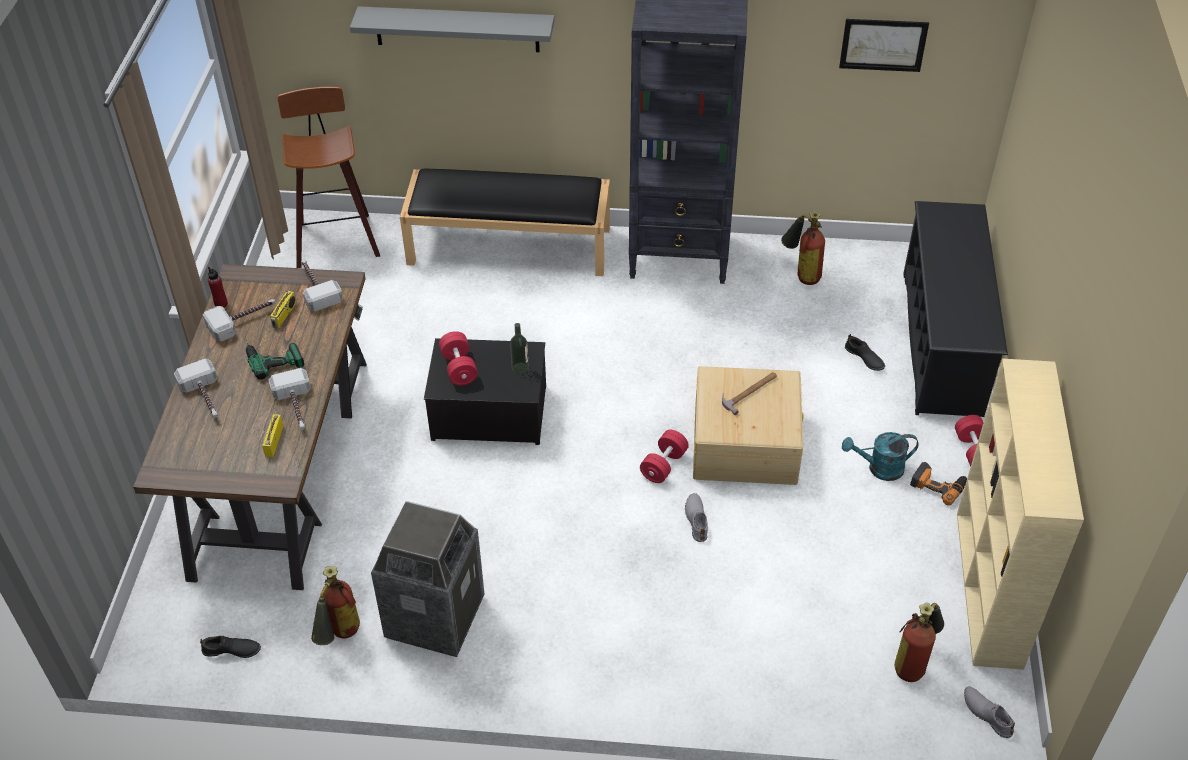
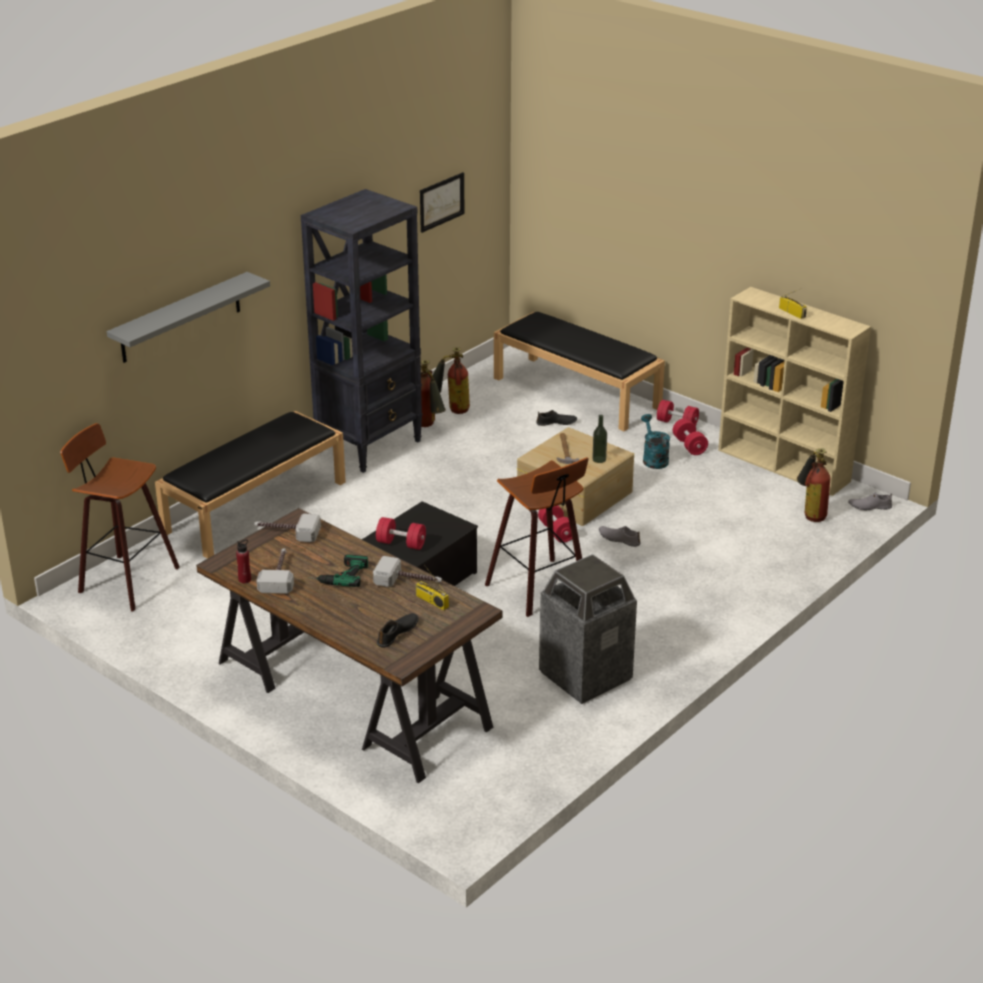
camera: 55 degrees left, 15 degrees down
hammer [174,359,218,418] -> none
black shoe [200,636,261,658] -> black shoe moved to [377,613,418,648]
radio [269,291,296,328] -> radio moved to [779,290,807,319]
fire extinguisher [311,566,360,645] -> fire extinguisher moved to [421,360,446,427]
bottle [510,323,529,374] -> bottle moved to [592,415,607,463]
turquoise watering can [842,432,918,481] -> turquoise watering can turned 135 degrees clockwise [641,414,670,469]
black shoe rack [903,201,1008,417] -> black bench [494,312,665,431]
power drill [910,462,967,506] -> red dumbbell [673,418,708,455]
none -> stool [485,457,589,617]

